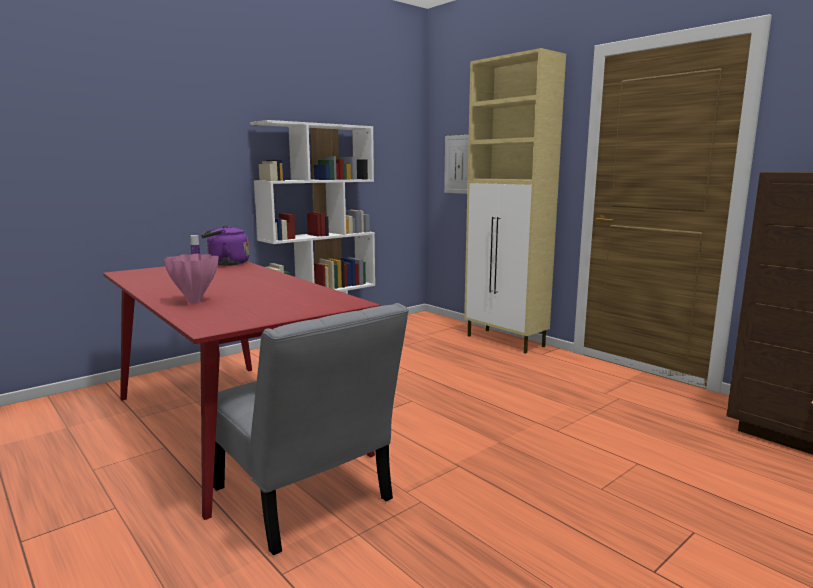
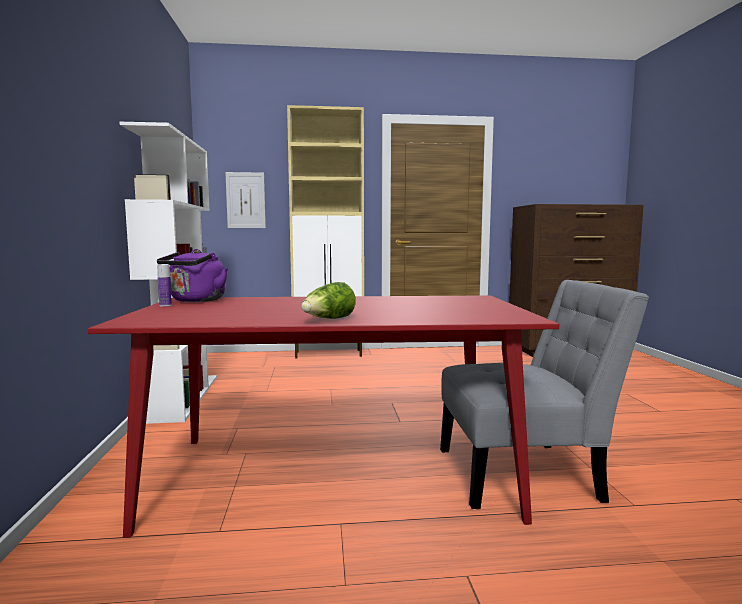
camera: 55 degrees left, 5 degrees down
pink vase [164,254,219,303] -> none
none -> lettuce [301,282,356,319]

